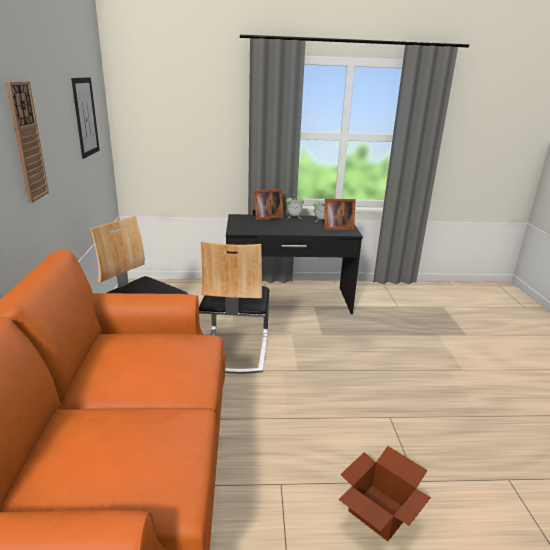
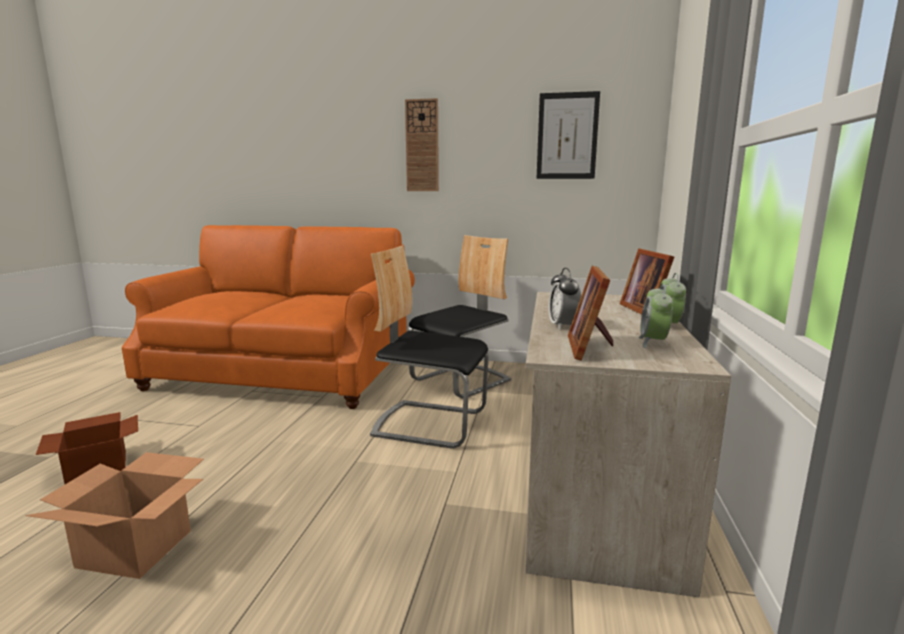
camera: 105 degrees right, 10 degrees down
black desk [226,214,363,314] -> beige desk [525,292,731,598]
none -> cardboard box [26,452,204,579]
none -> alarm clock [549,268,581,330]

